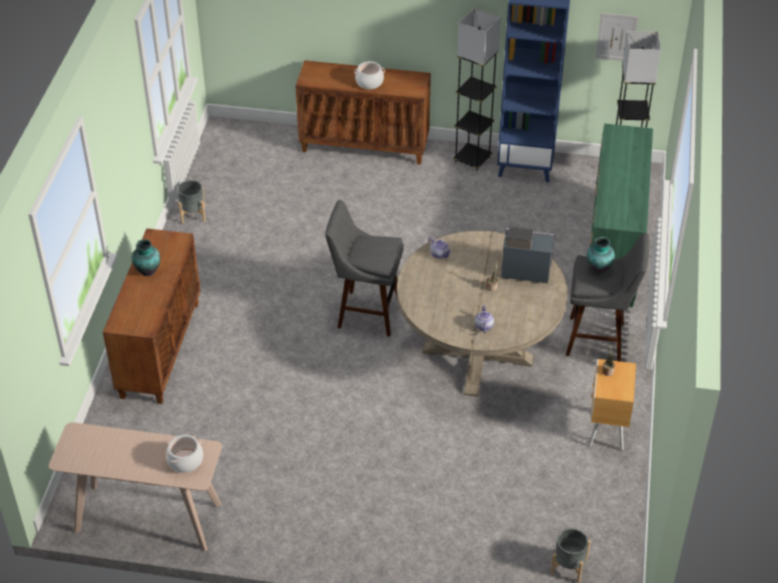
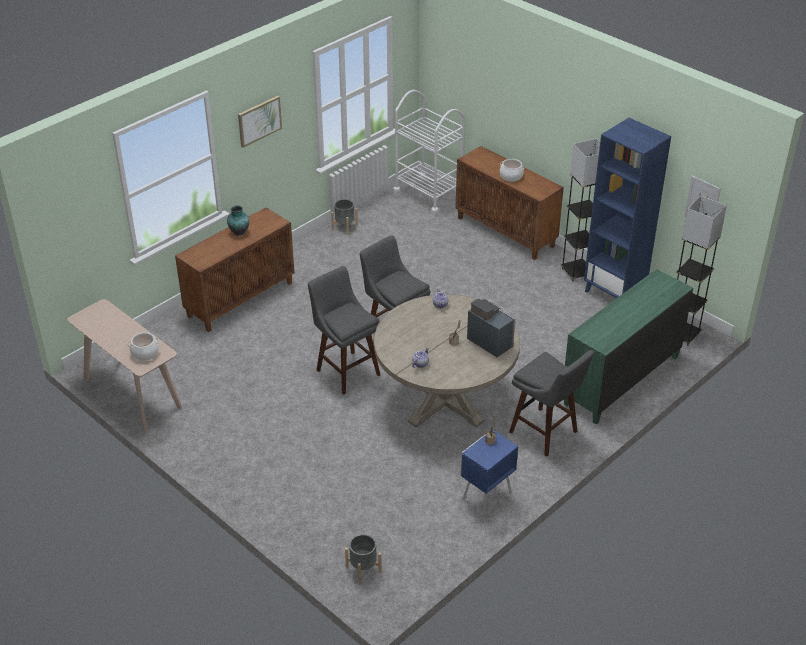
camera: 35 degrees right, 5 degrees down
vase [586,237,615,274] -> none
brown nightstand [588,359,636,450] -> blue nightstand [460,430,518,515]
none -> picture [238,96,282,148]
none -> grey stool [308,266,380,395]
none -> white cart [393,90,465,215]

